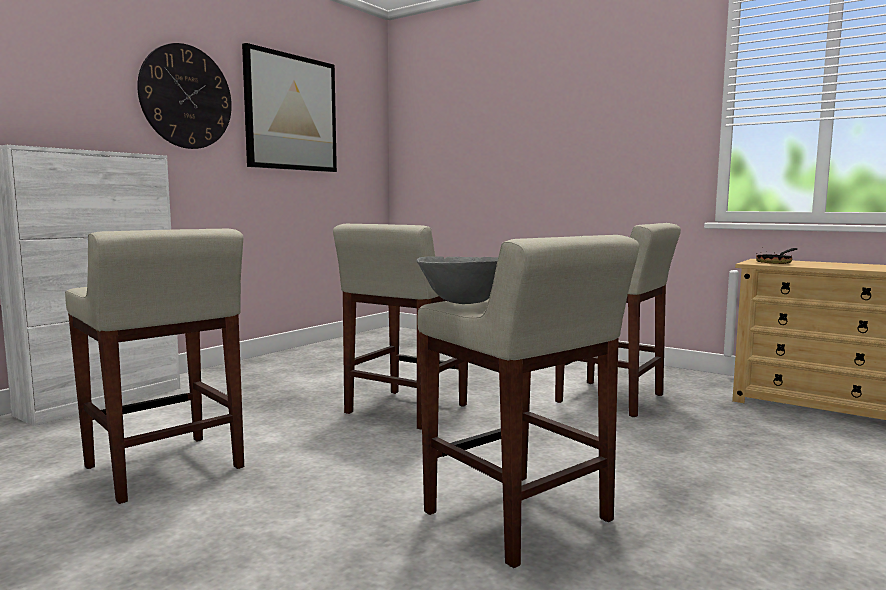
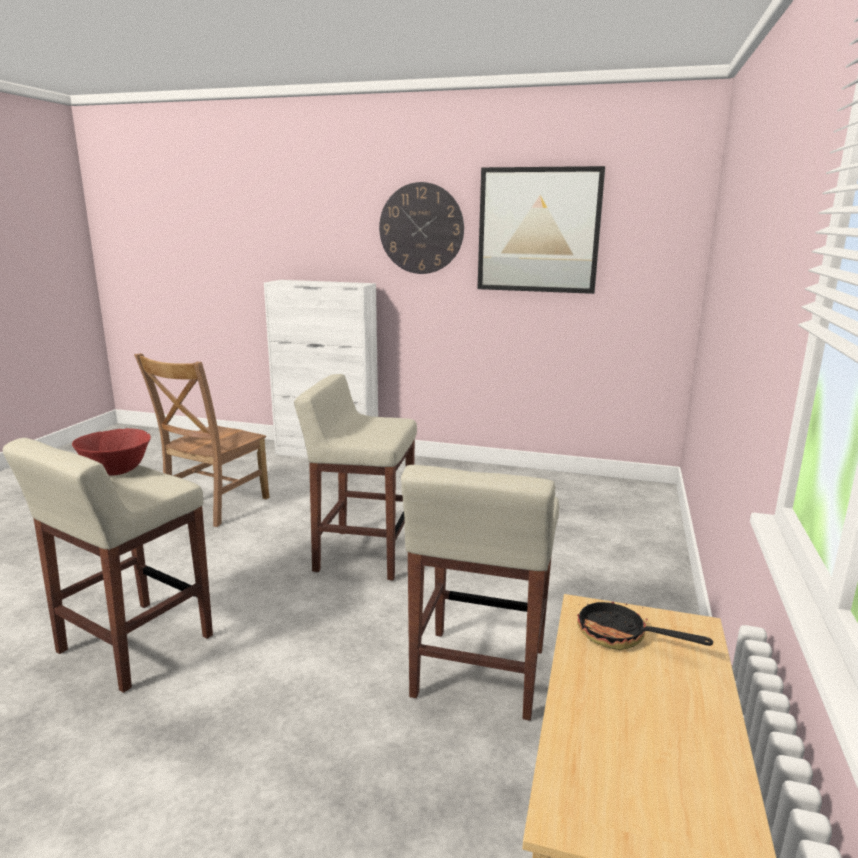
camera: 70 degrees right, 10 degrees up
beige stool [65,228,244,504] -> brown chair [134,353,269,527]
grey bowl [416,256,498,304] -> red bowl [72,428,151,475]

